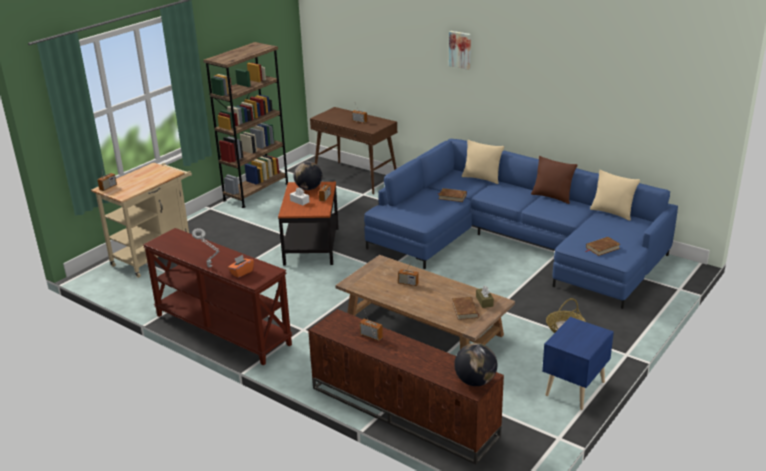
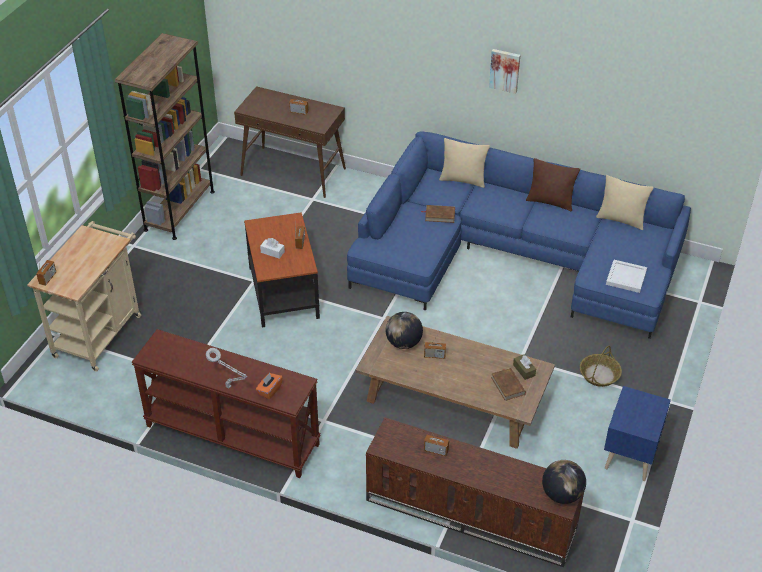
camera: 15 degrees left, 15 degrees up
globe [293,161,322,190] -> globe moved to [386,312,423,349]
picture [449,31,471,70] -> picture moved to [489,49,520,94]
brown book [585,237,620,256] -> white tray [606,260,647,293]

